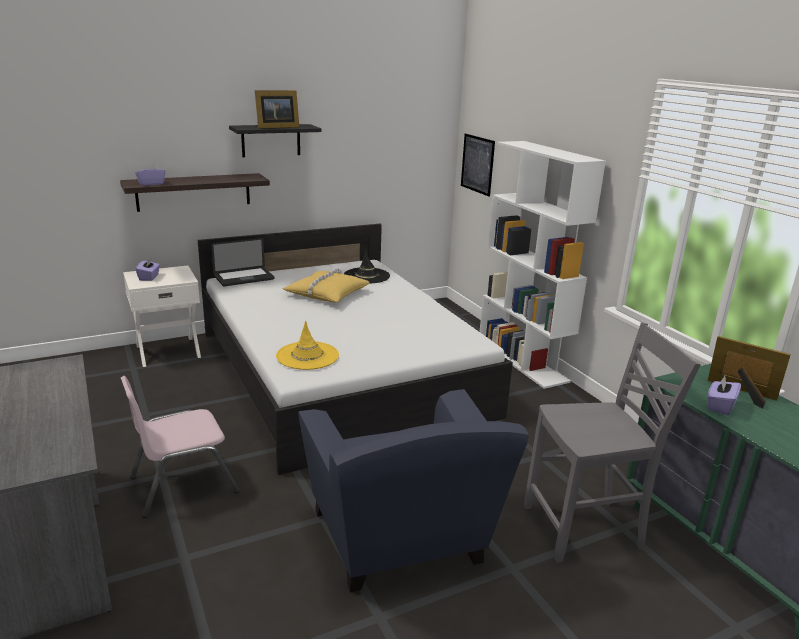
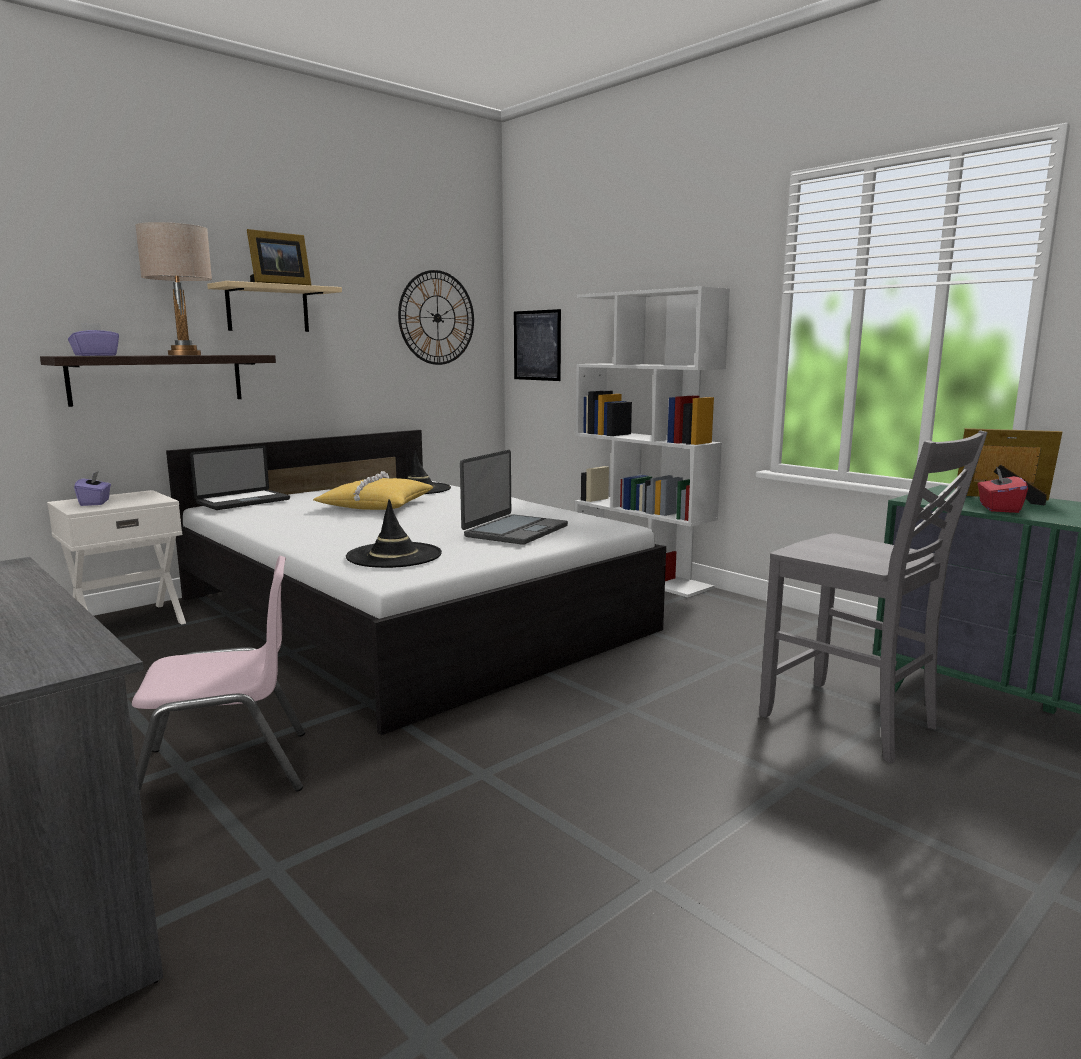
camera: 15 degrees left, 10 degrees down
pink chair [121,376,239,518] -> pink chair turned 150 degrees counterclockwise [132,556,305,793]
black shelf [229,124,321,157] -> beige shelf [207,281,342,332]
yellow hat [276,321,339,370] -> black hat [346,499,442,568]
blue armchair [298,389,529,593] -> none
grey chair [524,322,701,563] -> grey chair turned 75 degrees clockwise [759,431,987,763]
purple tissue box [707,375,741,415] -> red tissue box [977,467,1028,513]
none -> beige table lamp [135,222,212,355]
none -> wall clock [398,270,474,365]
none -> laptop [460,450,568,545]

